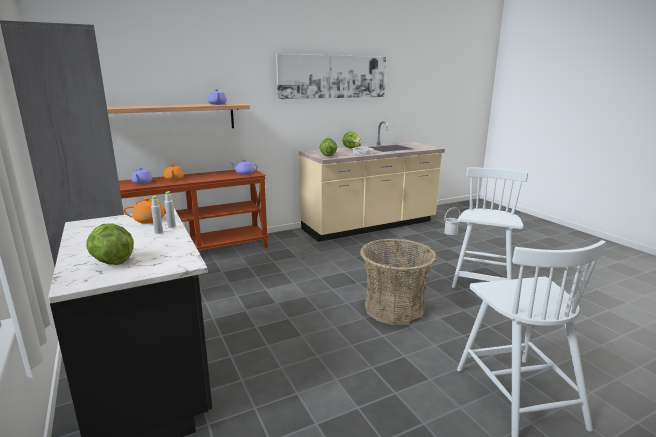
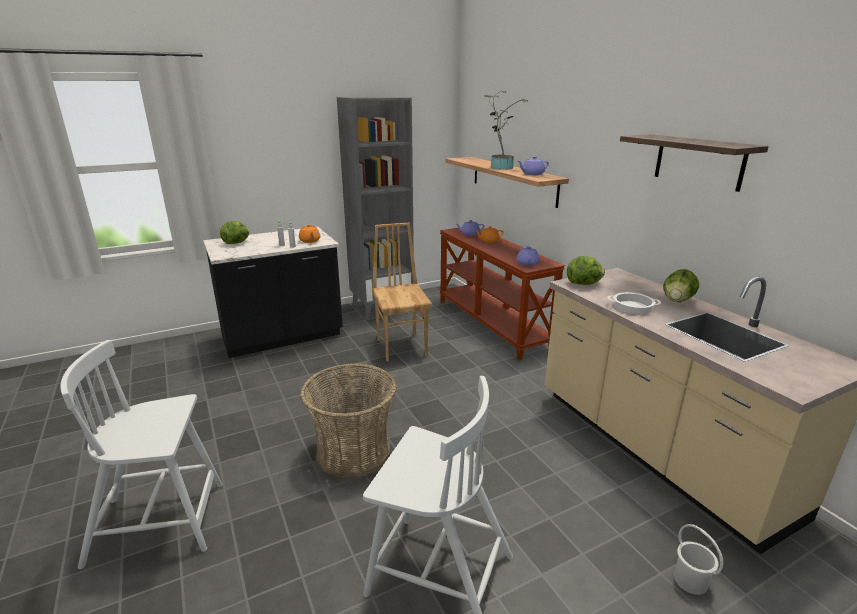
camera: 90 degrees right, 5 degrees up
picture [276,54,386,99] -> shelf [620,134,769,192]
none -> brown chair [372,223,432,361]
none -> potted plant [484,90,527,170]

